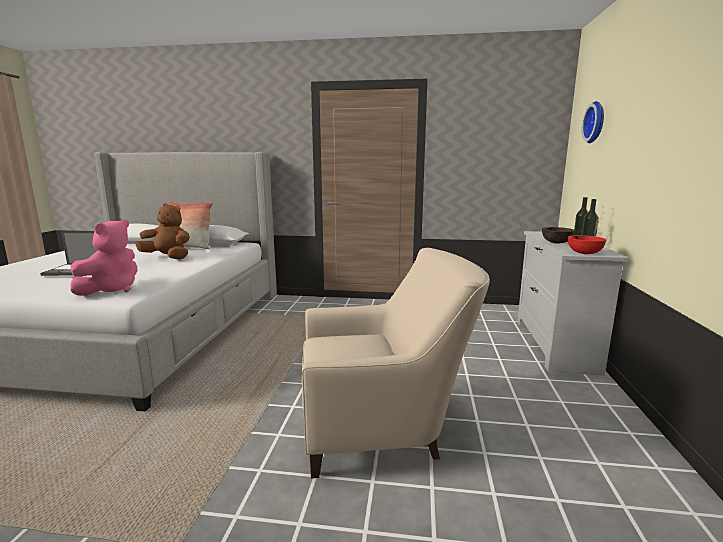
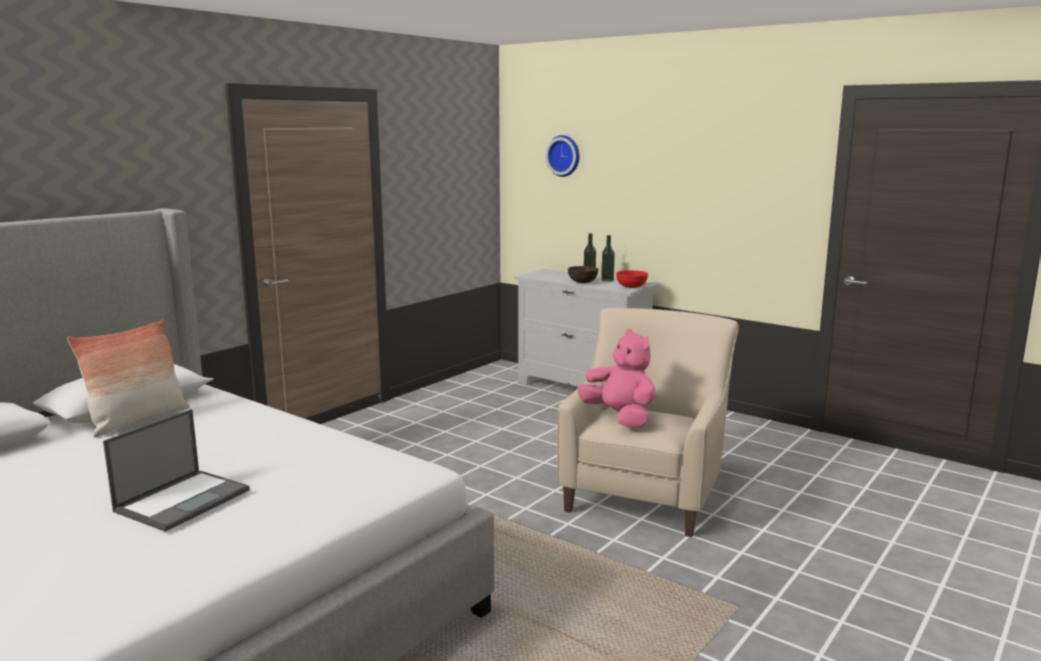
camera: 60 degrees left, 0 degrees up
pink plush toy [70,219,138,296] -> pink plush toy moved to [578,329,656,428]
brown plush toy [135,203,190,259] -> none

